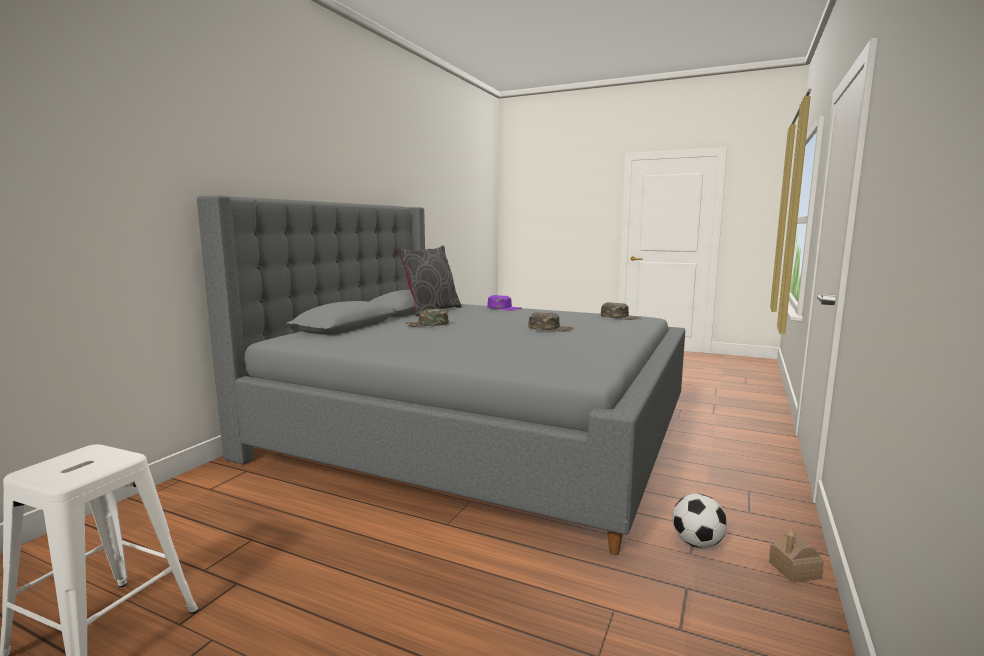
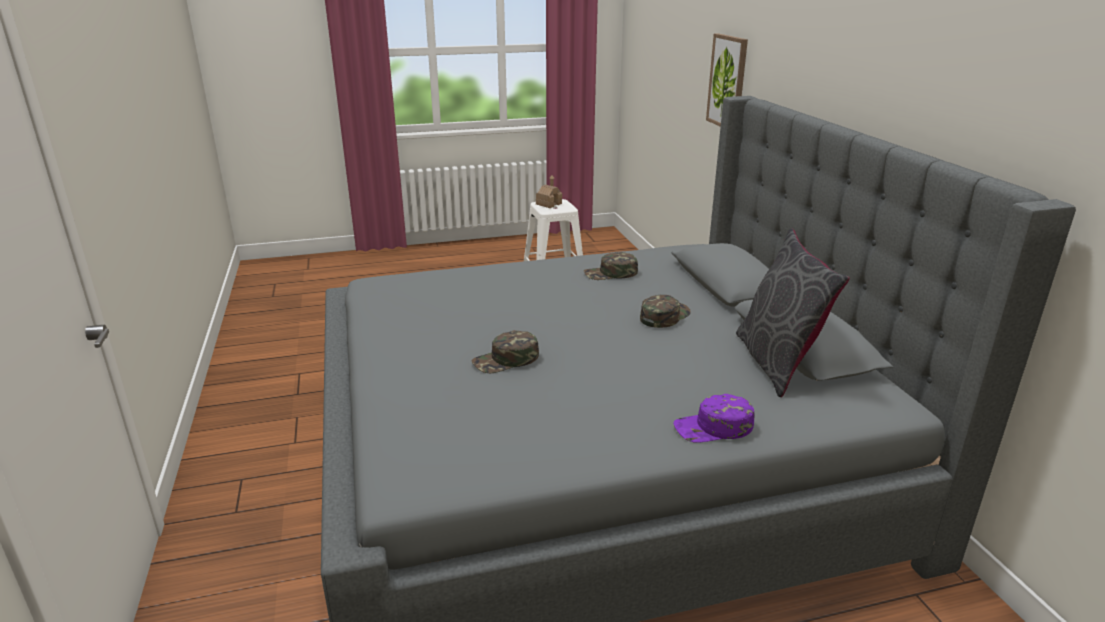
camera: 140 degrees right, 15 degrees up
green cap [601,302,640,320] -> green cap moved to [584,252,638,280]
football [672,493,727,548] -> none
toy house [769,528,824,583] -> toy house moved to [536,175,562,208]
none -> picture [706,33,748,127]

